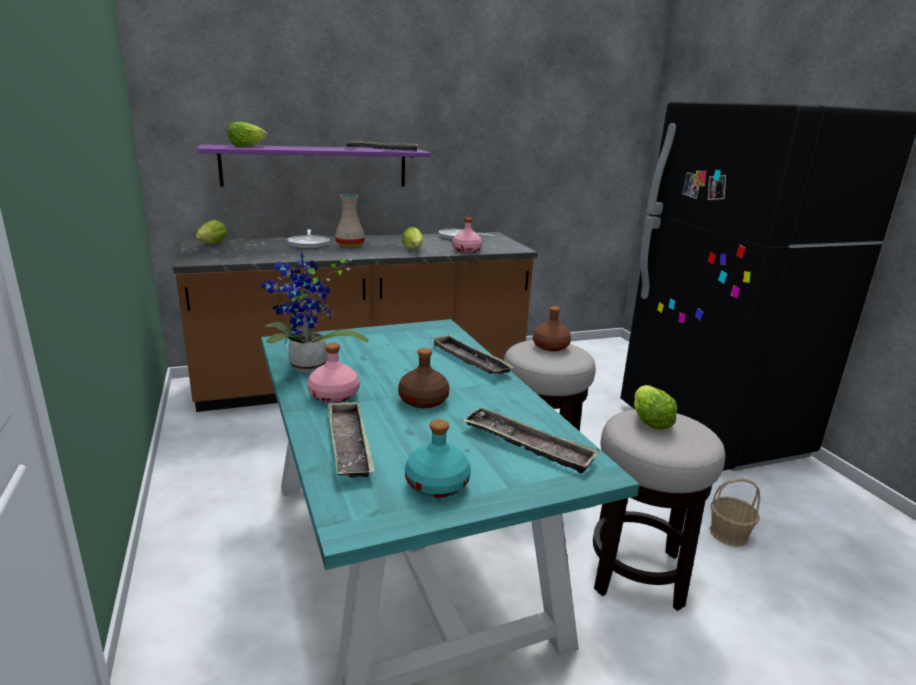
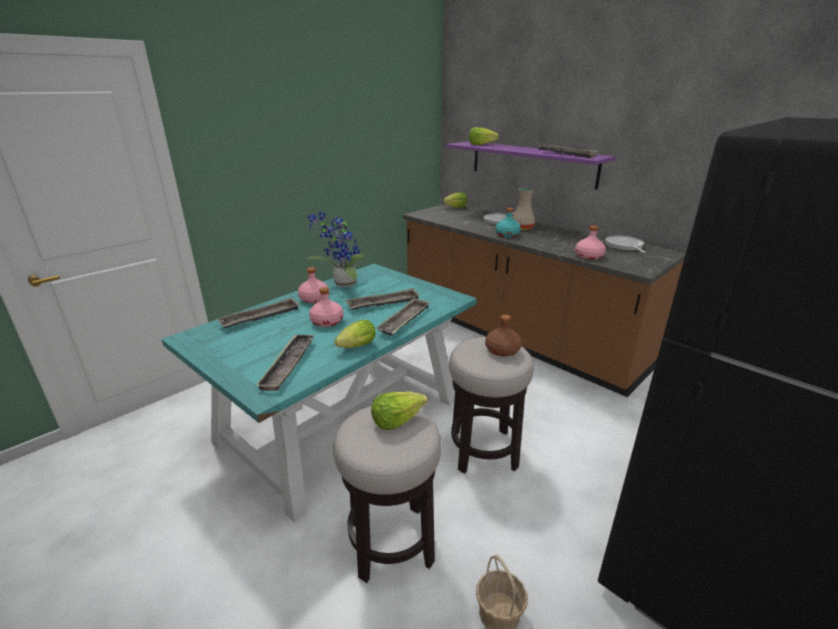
camera: 65 degrees right, 5 degrees up
brown bottle [398,348,449,408] -> pink bottle [309,287,344,327]
lettuce [402,227,424,250] -> lettuce moved to [334,320,376,348]
turquoise bottle [405,419,471,498] -> turquoise bottle moved to [495,208,521,238]
none -> tray [345,288,420,310]

